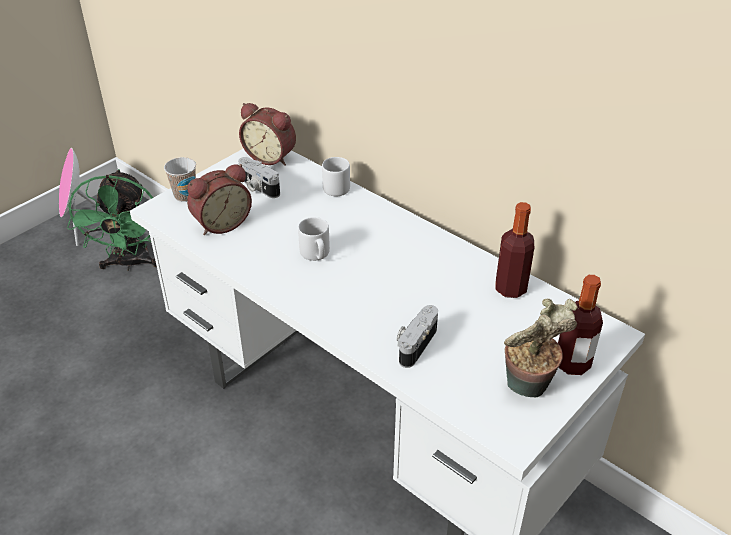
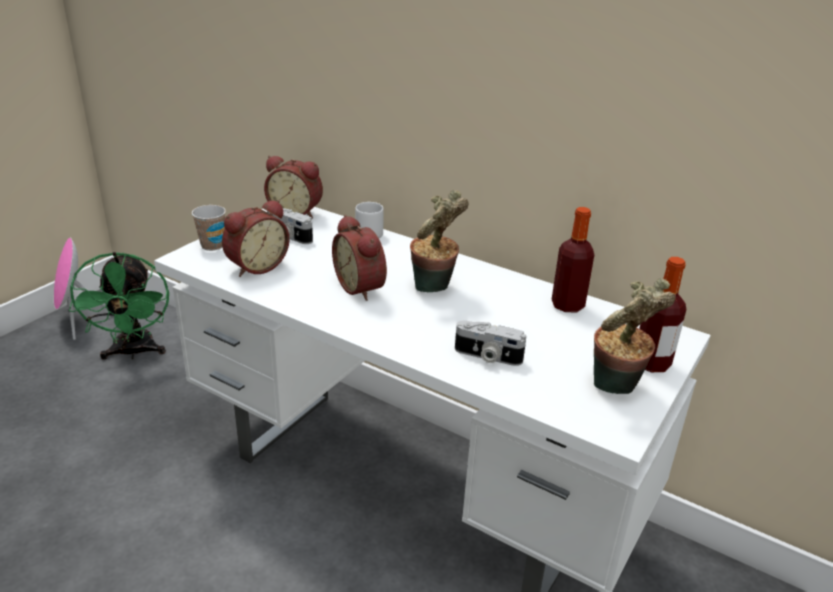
camera: 10 degrees left, 10 degrees down
grey mug [298,217,330,261] -> alarm clock [332,215,387,301]
camera [397,305,438,368] -> camera turned 90 degrees counterclockwise [455,321,526,366]
none -> potted plant [410,190,469,292]

